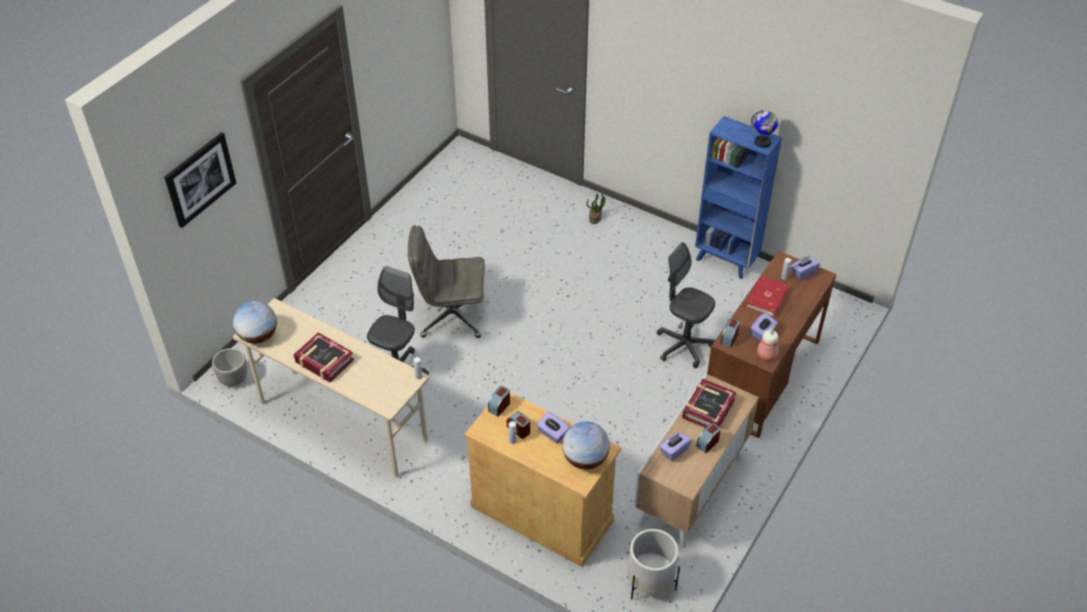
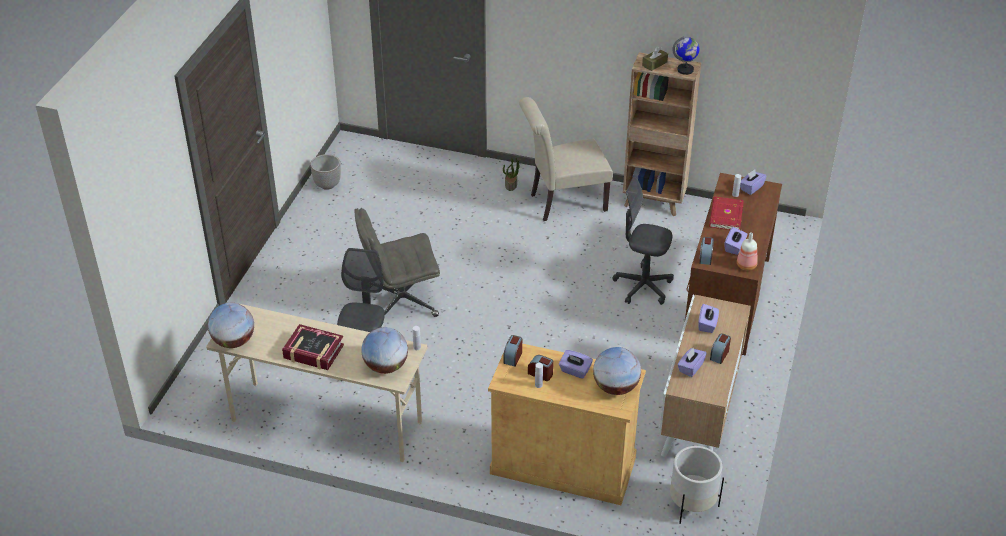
camera: 15 degrees left, 5 degrees down
picture [164,132,236,228] -> none
planter [212,348,247,386] -> planter moved to [310,154,341,190]
book [682,379,736,428] -> purple tissue box [698,304,719,333]
blue bookcase [695,116,782,279] -> brown bookcase [623,52,701,216]
none -> globe [361,327,408,374]
none -> beige chair [519,97,613,221]
none -> brown tissue box [642,47,668,71]

